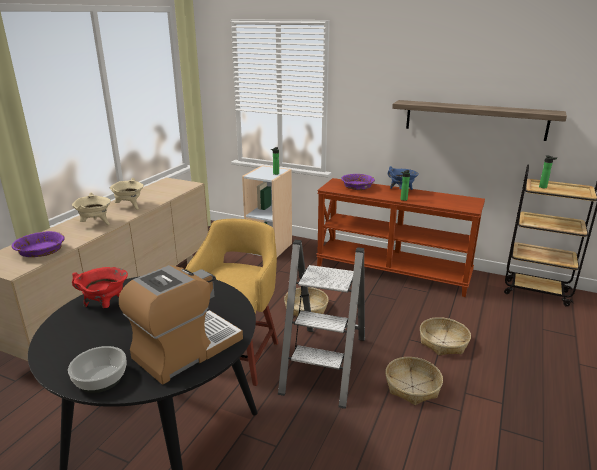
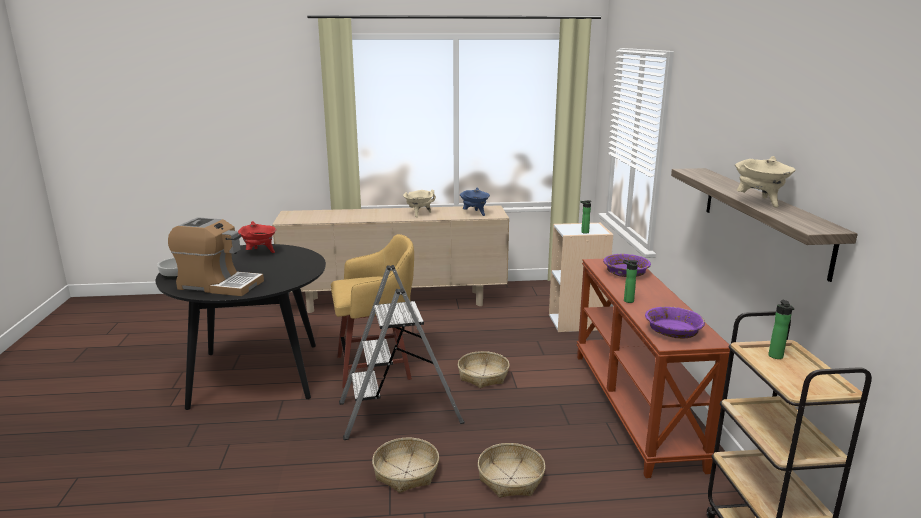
camera: 60 degrees right, 5 degrees down
purple bowl [11,231,65,257] -> purple bowl moved to [645,306,705,338]
beige cooking pot [72,192,111,225] -> beige cooking pot moved to [735,156,796,208]
blue cooking pot [388,166,419,190] -> blue cooking pot moved to [460,188,490,216]

